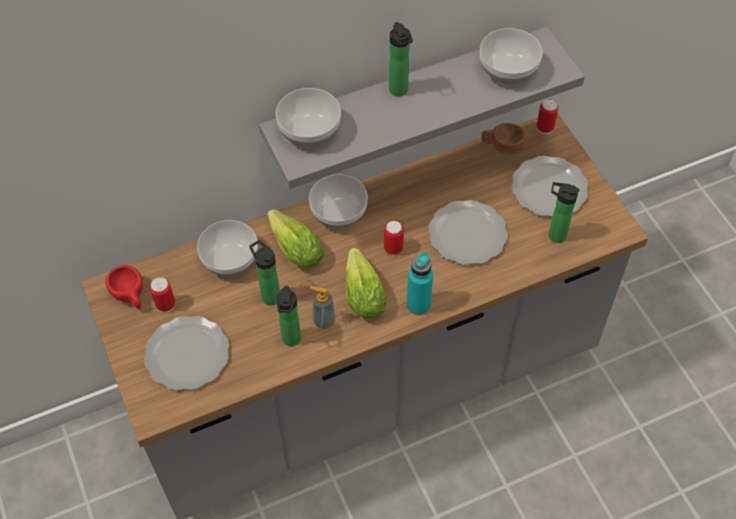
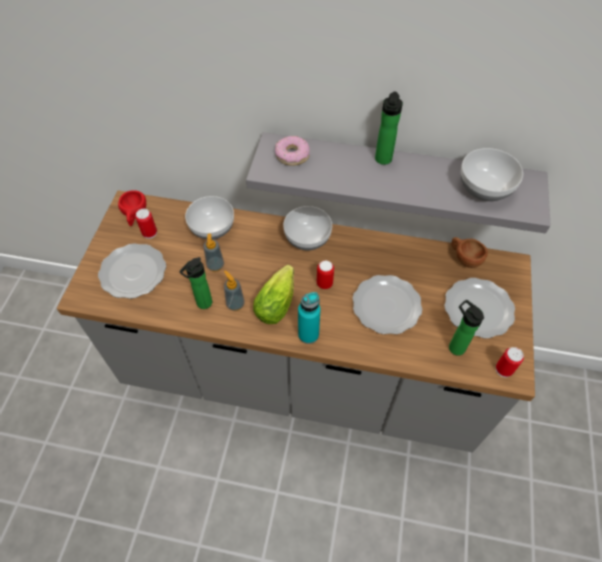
camera: 35 degrees right, 0 degrees up
bottle [249,240,280,306] -> soap dispenser [203,233,224,272]
lettuce [267,209,324,268] -> none
bowl [276,88,341,147] -> donut [275,136,310,166]
can [537,99,558,134] -> can moved to [496,347,524,377]

